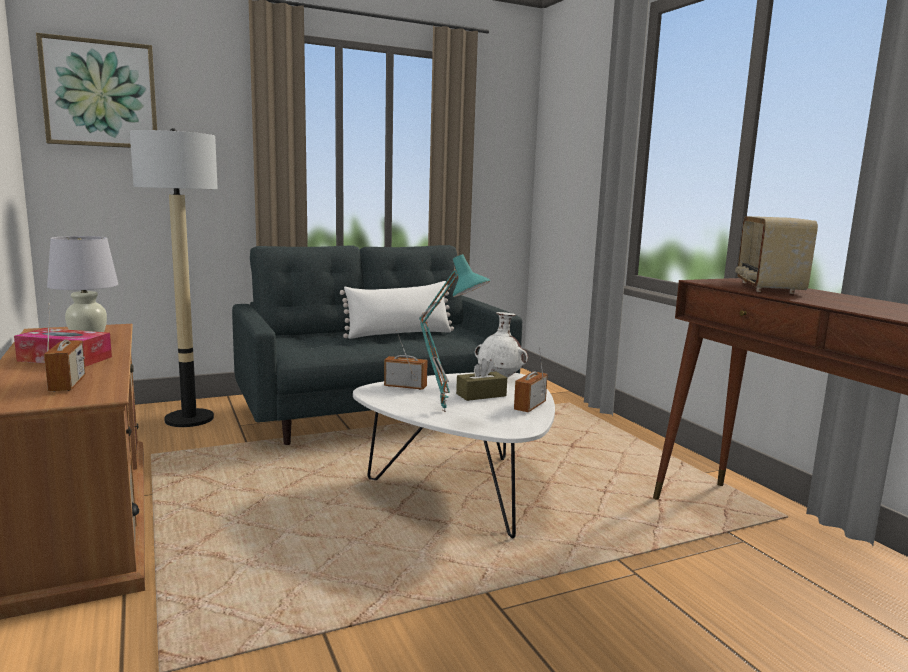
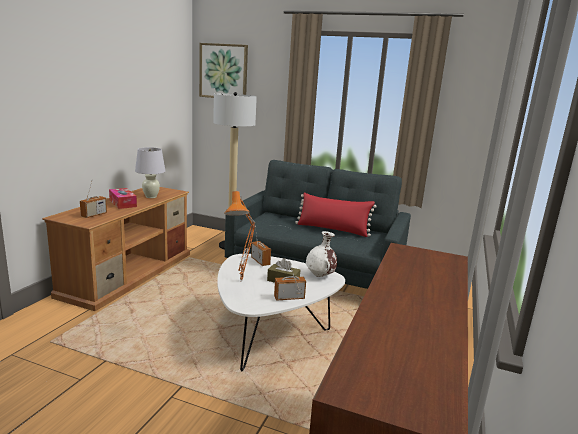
camera: 45 degrees right, 5 degrees up
white pillow [340,281,454,339] -> red pillow [295,192,377,237]
turquoise table lamp [419,254,490,412] -> orange table lamp [224,191,256,280]
radio [735,216,818,294] -> none

